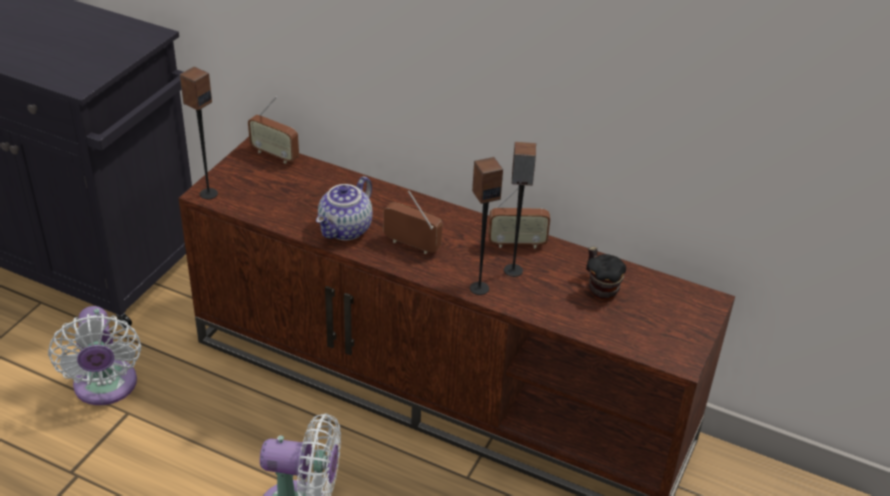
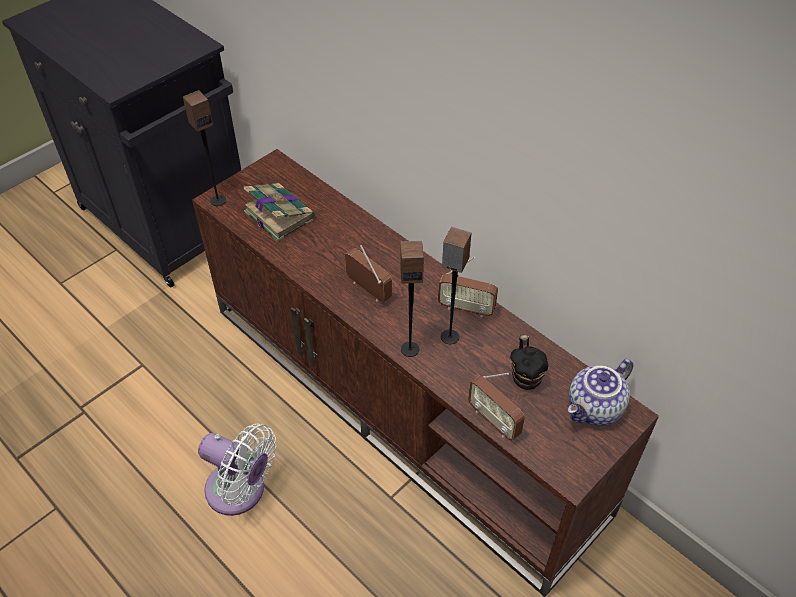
camera: 20 degrees right, 10 degrees up
white fan [48,306,141,405] -> none
radio [248,96,299,164] -> radio moved to [468,373,525,441]
teapot [316,176,373,240] -> teapot moved to [568,359,633,426]
none -> book [244,183,315,242]

